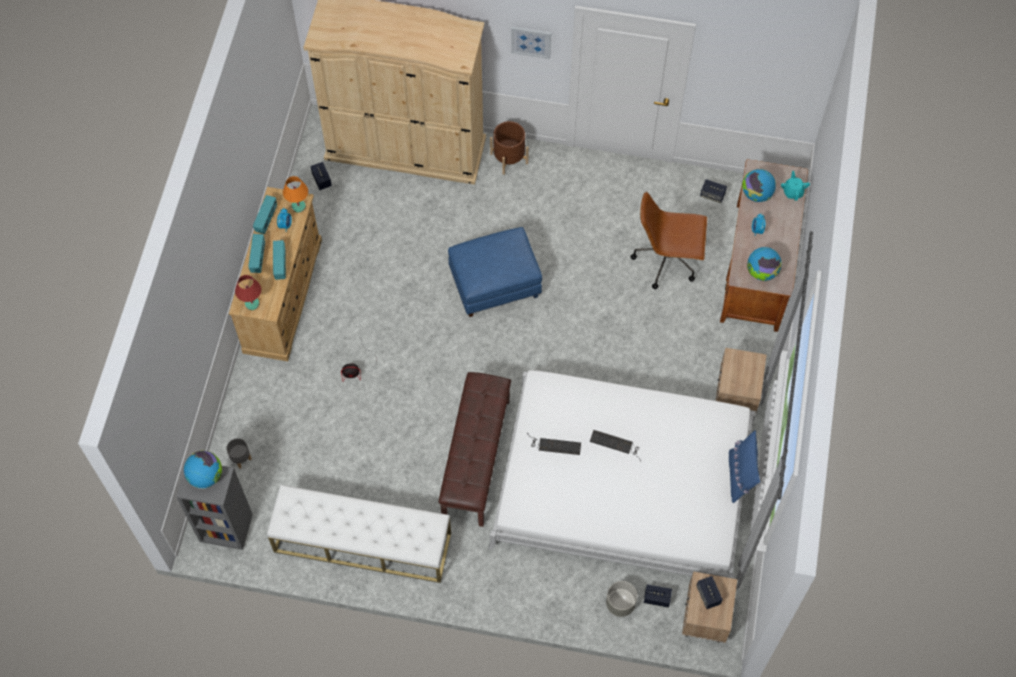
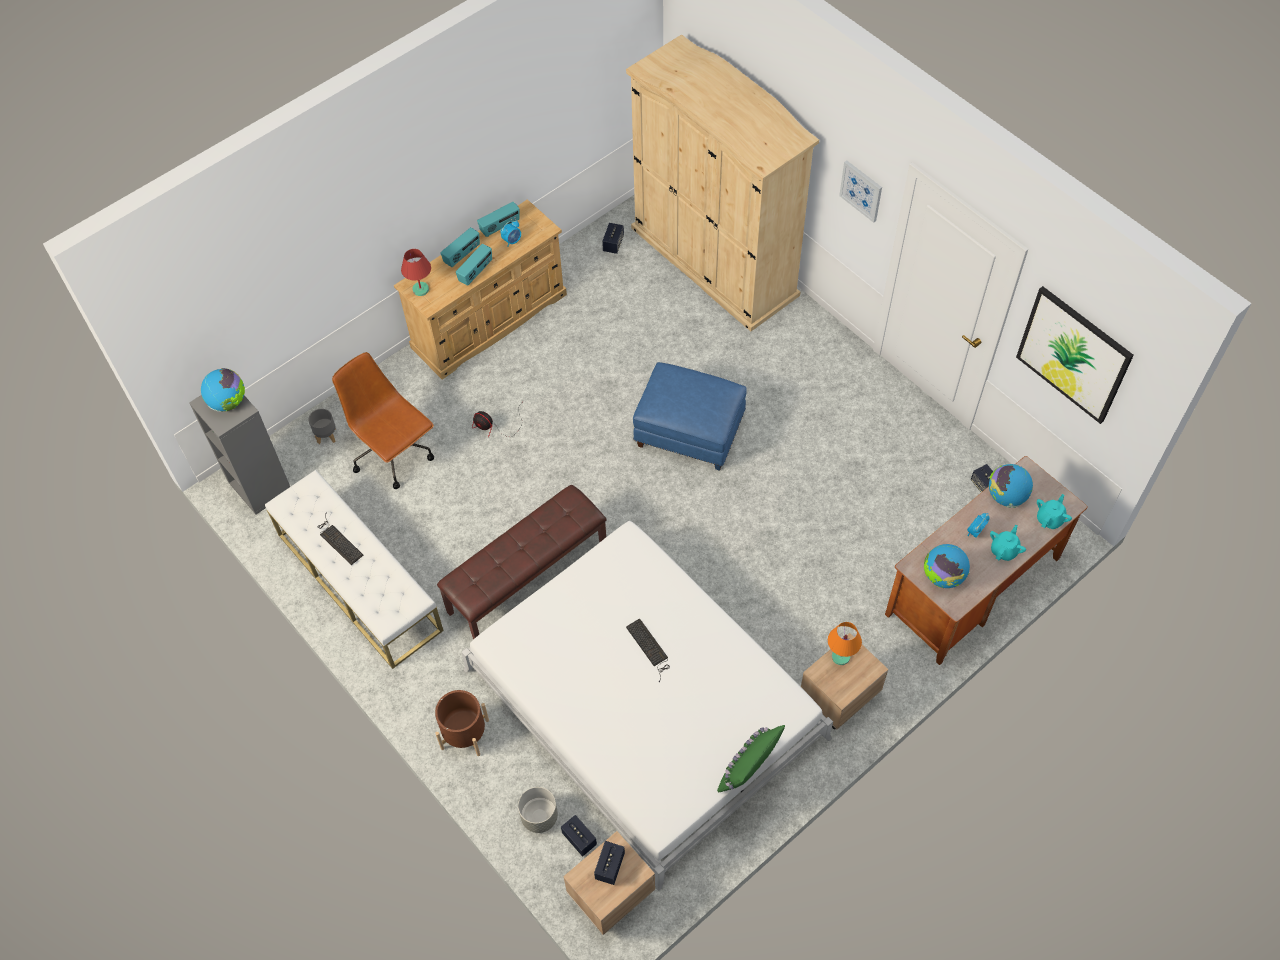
camera: 40 degrees right, 5 degrees down
orange table lamp [283,176,308,213] -> orange table lamp moved to [828,622,862,665]
brown planter [490,121,529,175] -> brown planter moved to [435,690,489,756]
keyboard [527,433,581,455] -> keyboard moved to [317,512,364,565]
brown office chair [631,192,707,289] -> brown office chair moved to [332,352,434,489]
blue pillow [729,430,760,503] -> green pillow [717,725,785,793]
none -> turquoise teapot [990,525,1026,561]
none -> picture [1016,286,1134,424]

